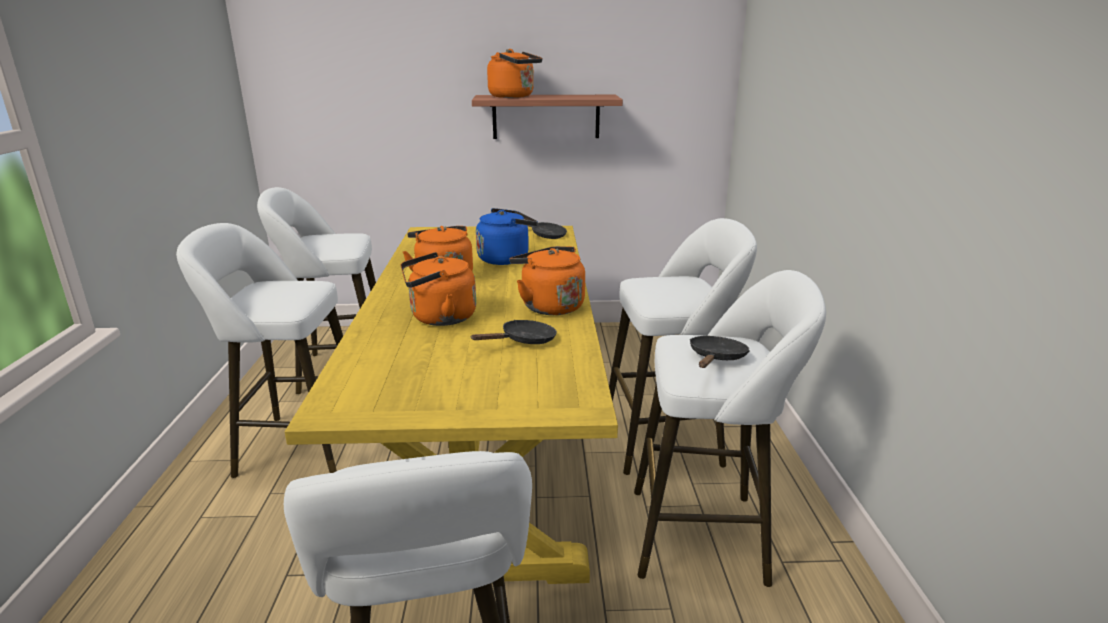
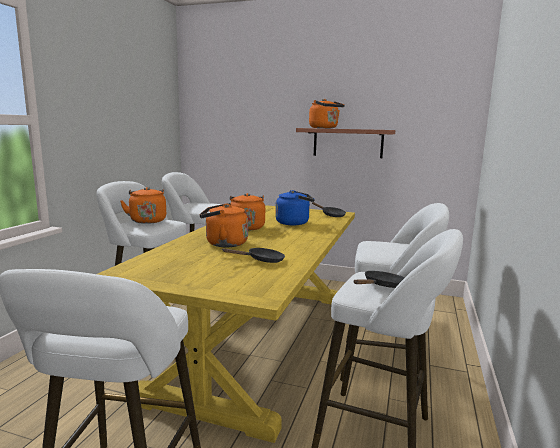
camera: 20 degrees right, 10 degrees down
orange kettle [509,246,585,315] -> orange kettle moved to [120,187,166,224]

